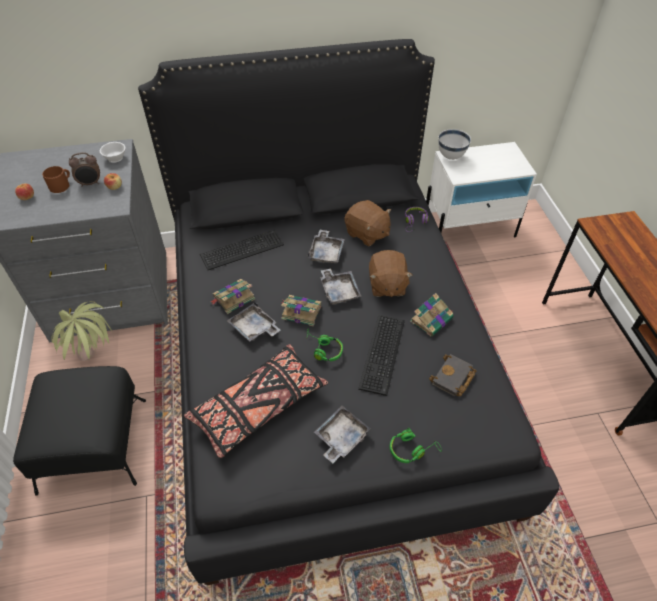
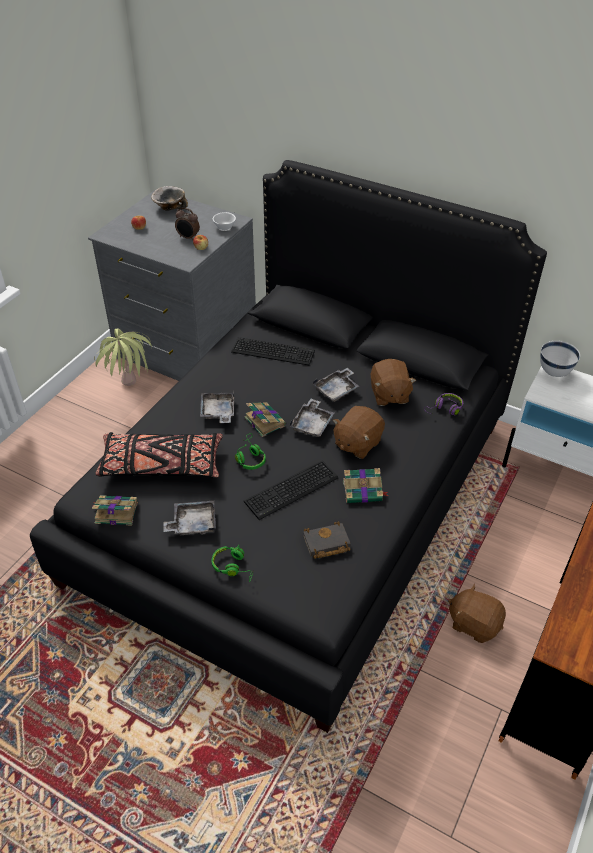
camera: 40 degrees right, 5 degrees down
black ottoman [13,366,146,496] -> none
brown mug [42,166,70,193] -> none
book [211,279,255,314] -> book moved to [92,495,138,526]
none -> bowl [151,186,188,210]
none -> brown plush toy [448,584,506,643]

